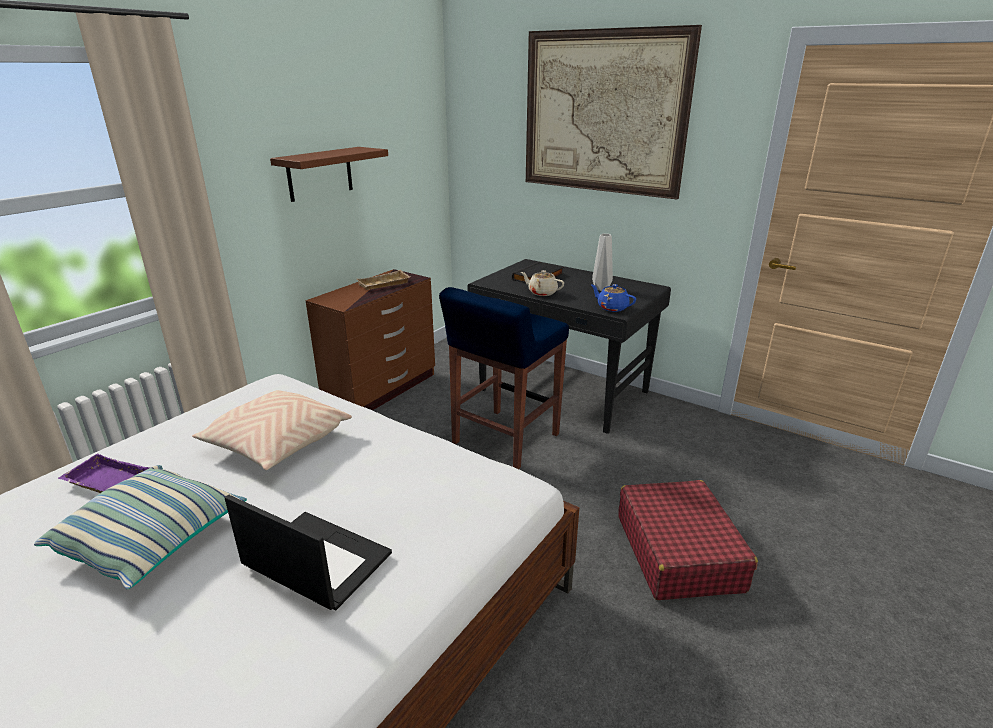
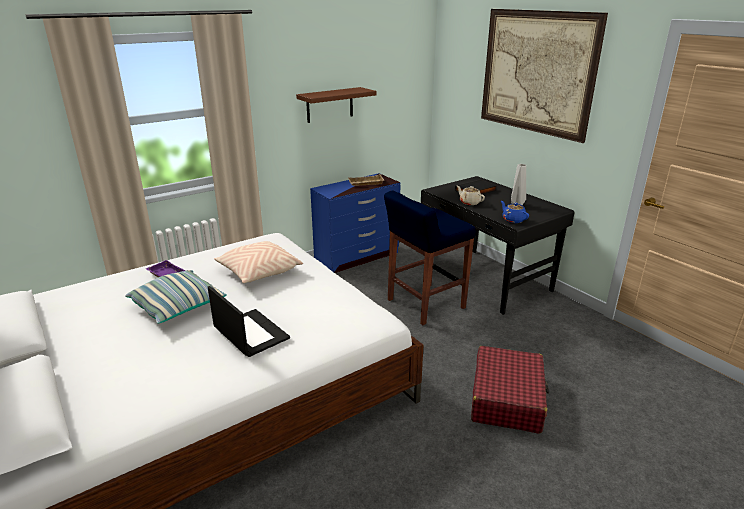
camera: 20 degrees right, 0 degrees up
brown dresser [306,269,435,410] -> blue dresser [310,173,401,273]

